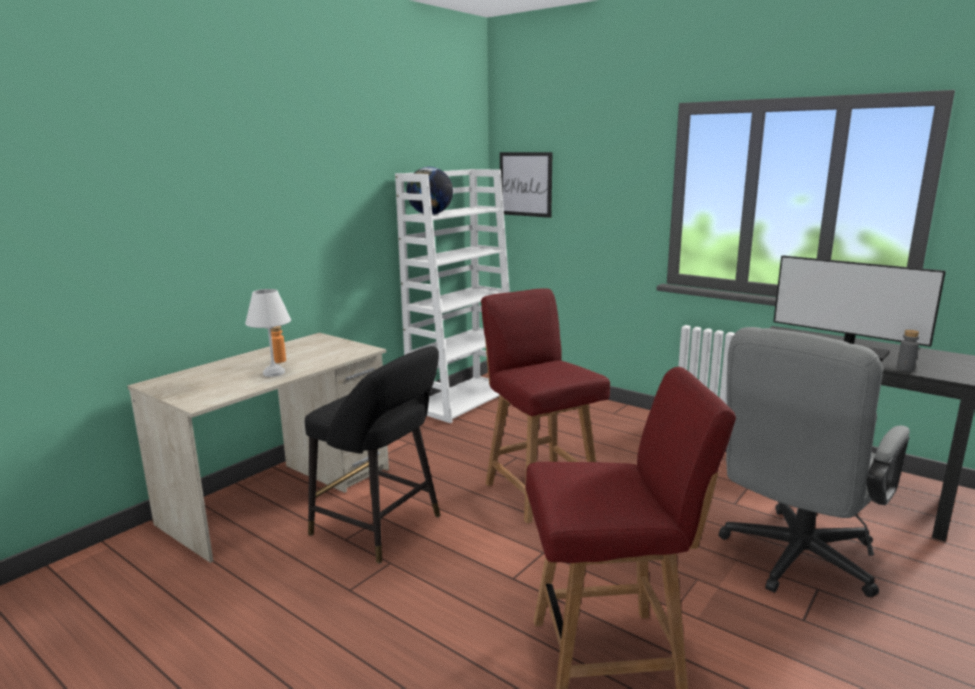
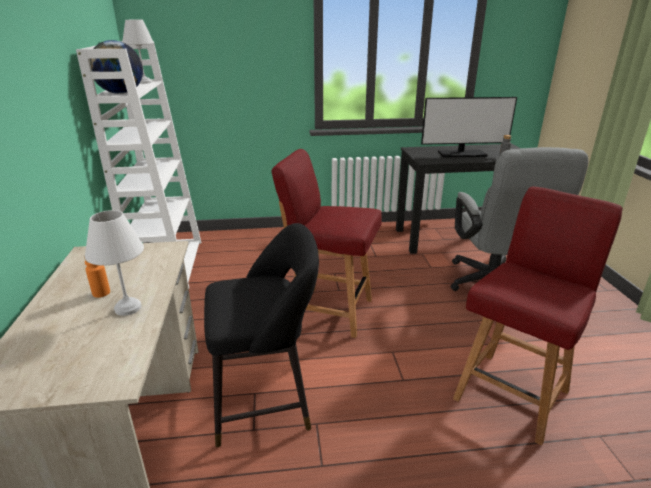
camera: 45 degrees left, 10 degrees up
picture [500,152,553,218] -> none
none -> white table lamp [122,20,154,84]

